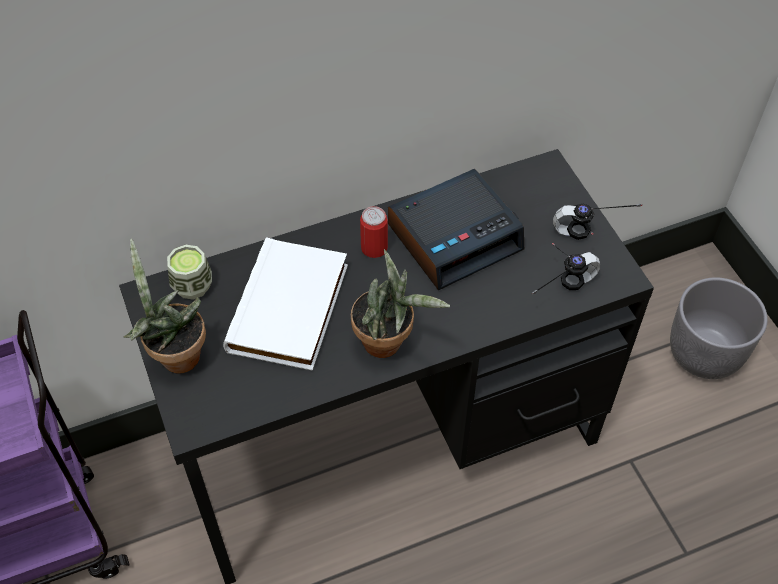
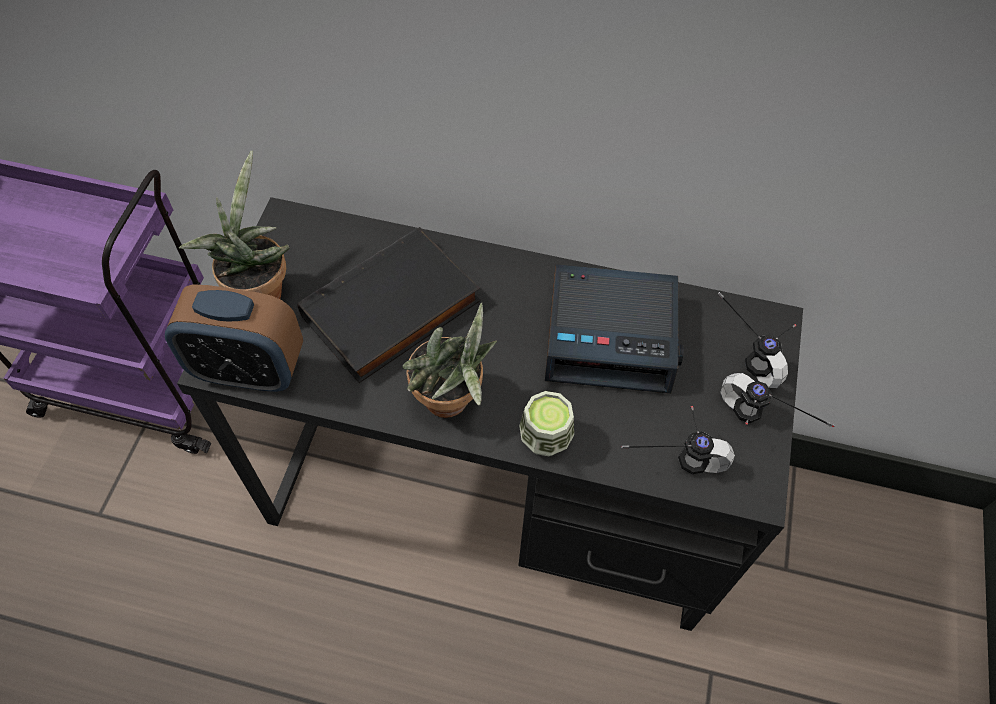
camera: 35 degrees right, 5 degrees up
cup [167,245,212,300] -> cup moved to [519,391,574,456]
white book [223,237,348,371] -> black book [297,227,481,383]
can [360,206,388,258] -> none
grey planter [670,277,768,379] -> none
none -> alarm clock [165,284,303,392]
none -> headphones [718,292,797,388]

